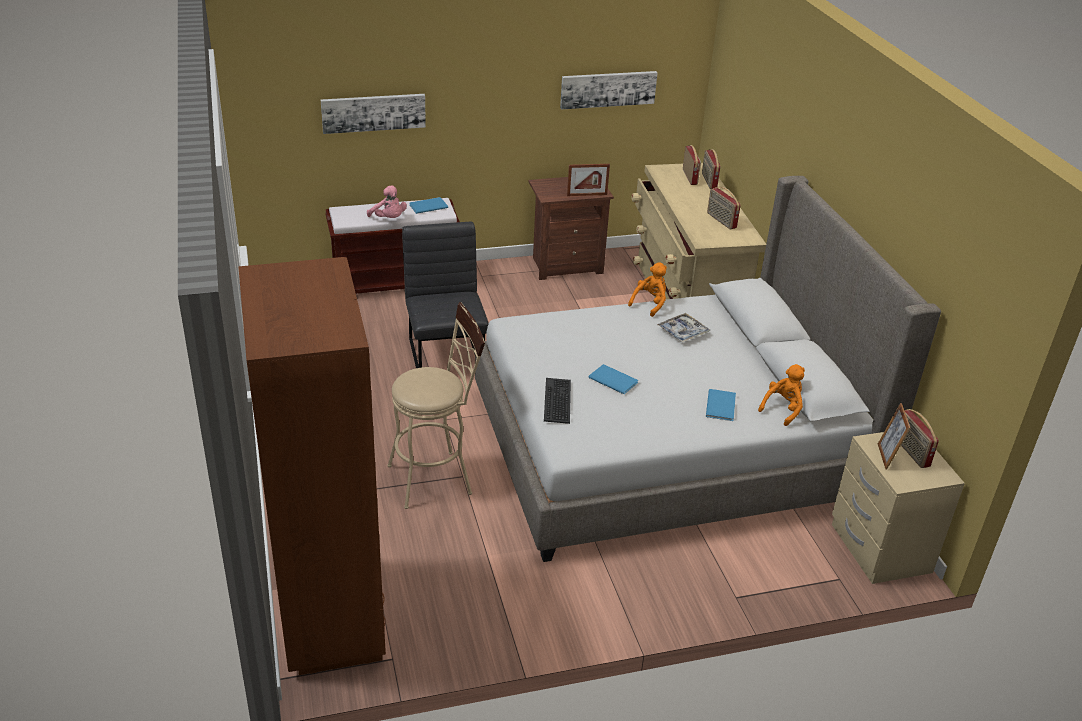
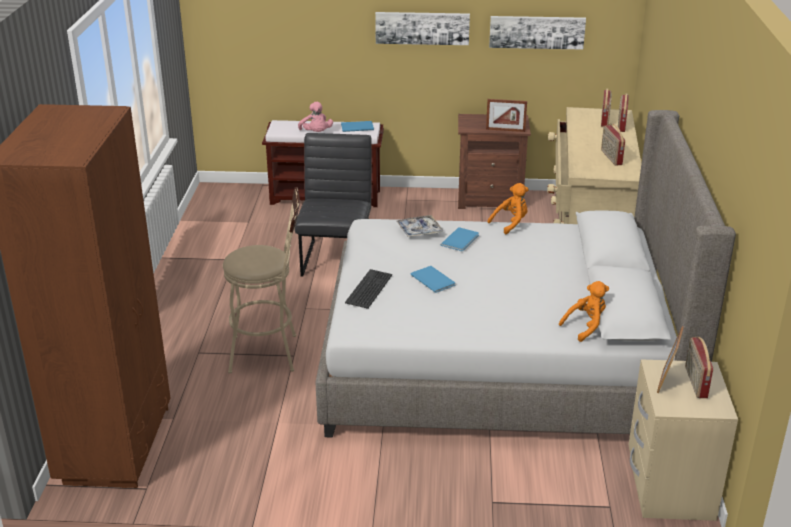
camera: 20 degrees right, 5 degrees down
picture [321,94,426,134] -> picture moved to [375,12,470,45]
tray [657,313,710,342] -> tray moved to [397,215,444,237]
blue book [706,389,736,421] -> blue book moved to [440,227,479,251]

